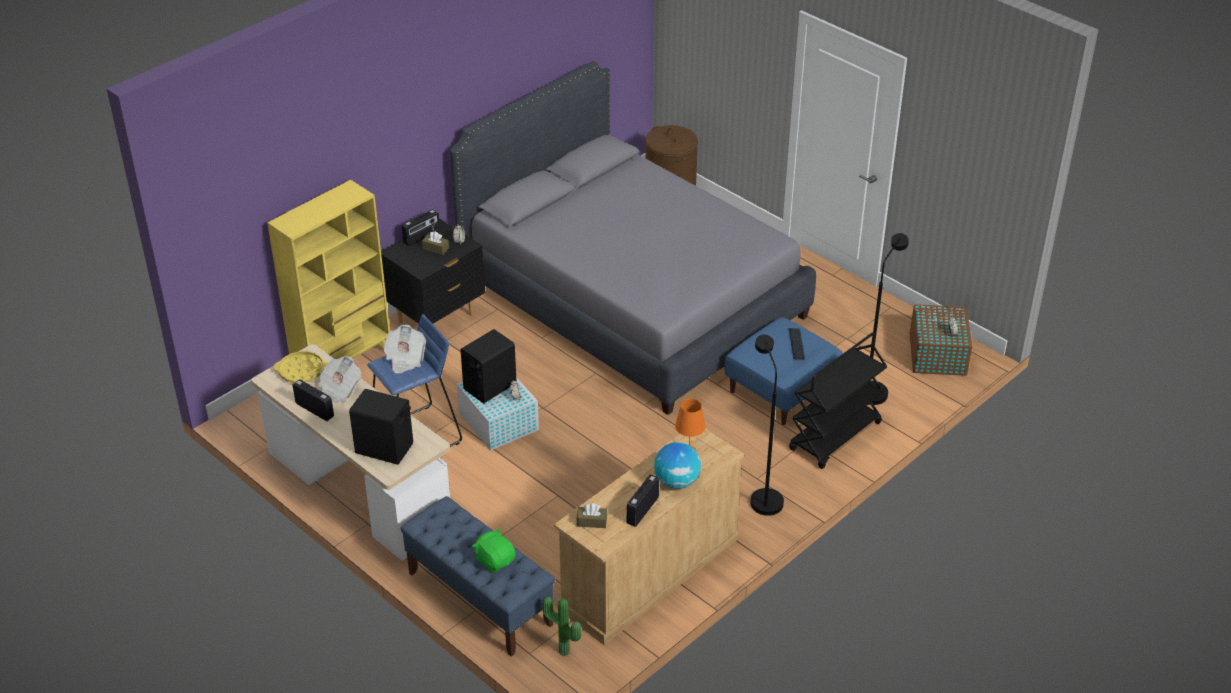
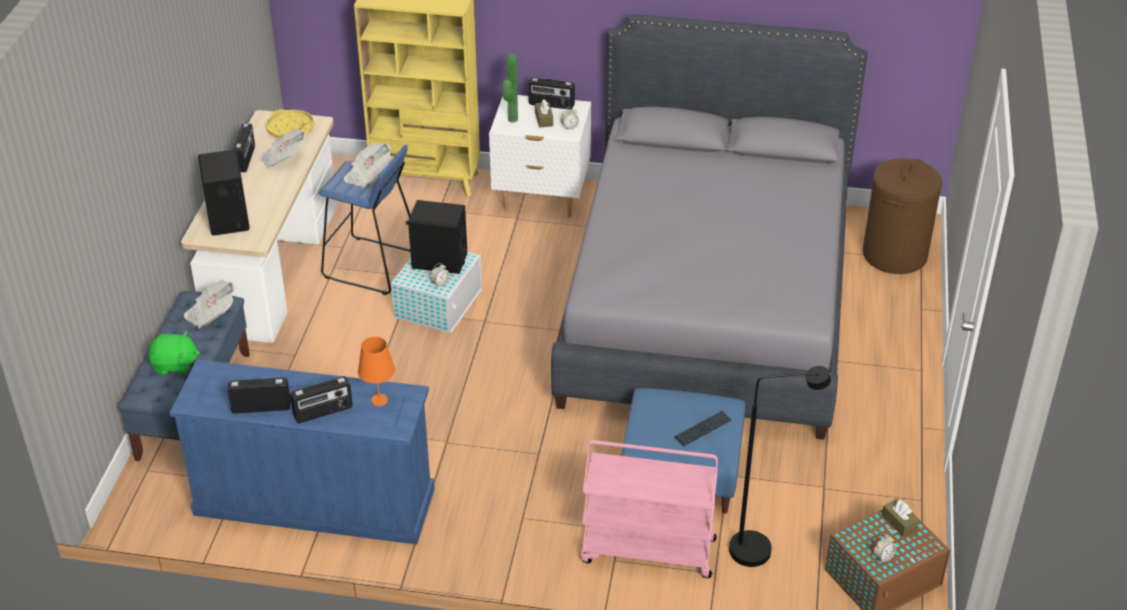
camera: 55 degrees right, 0 degrees up
black nightstand [381,219,485,324] -> white nightstand [489,95,591,217]
green plush toy [472,528,515,573] -> green plush toy turned 75 degrees clockwise [149,331,200,375]
potted plant [543,597,582,656] -> potted plant moved to [502,54,518,123]
beige dresser [554,428,745,645] -> blue dresser [170,359,434,545]
brown tissue box [577,504,607,528] -> brown tissue box moved to [882,499,919,537]
globe [654,442,701,489] -> radio [290,376,353,423]
black floor lamp [750,334,784,516] -> none
black cart [789,333,887,469] -> pink cart [580,440,718,578]
none -> newspaper [184,279,236,329]

